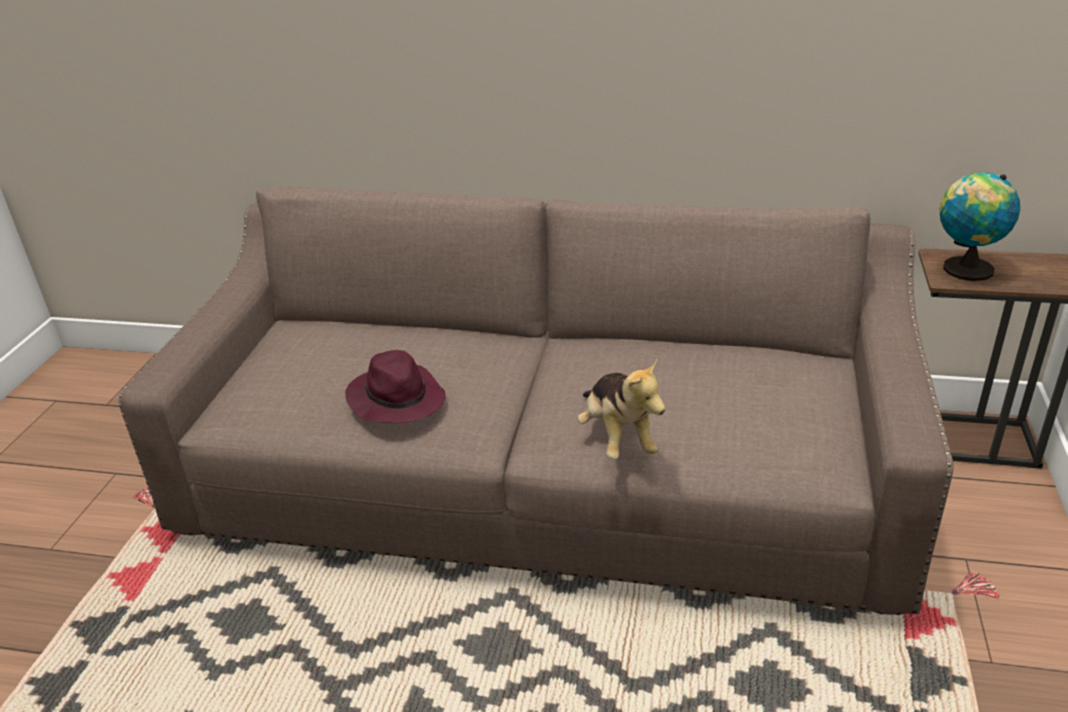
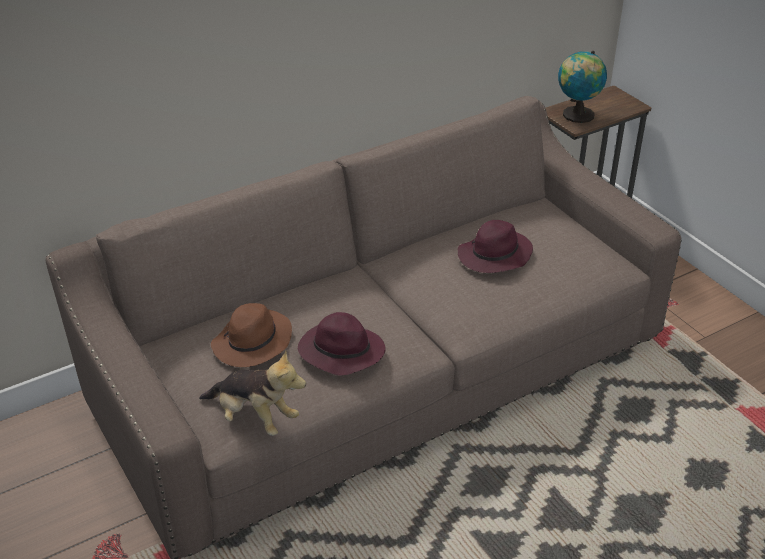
camera: 45 degrees left, 5 degrees up
plush toy [578,359,665,459] -> plush toy moved to [199,351,306,436]
none -> brown hat [211,303,292,367]
none -> purple hat [458,220,533,273]

